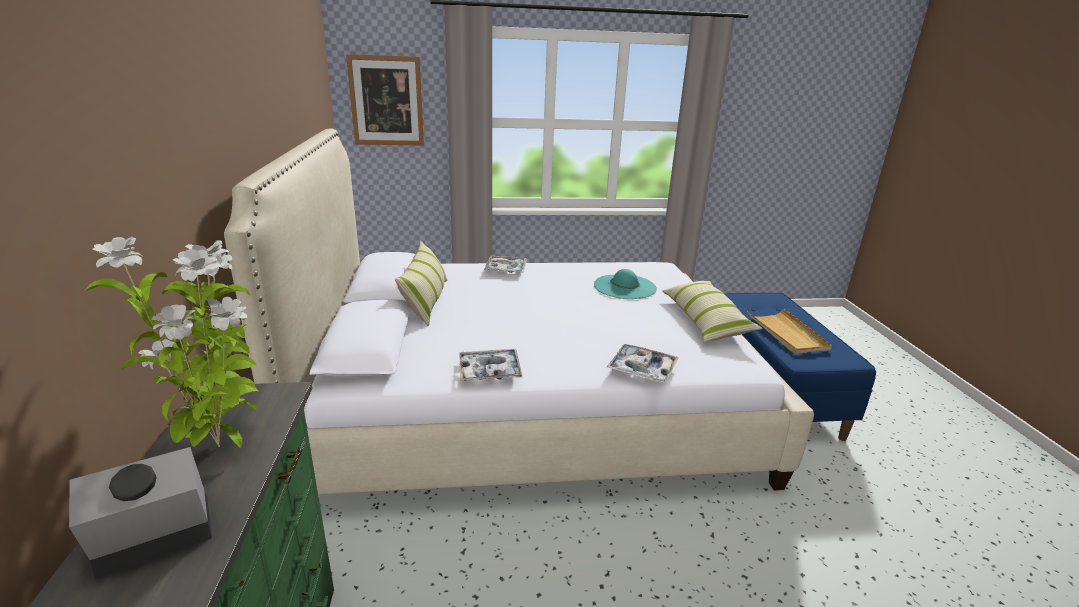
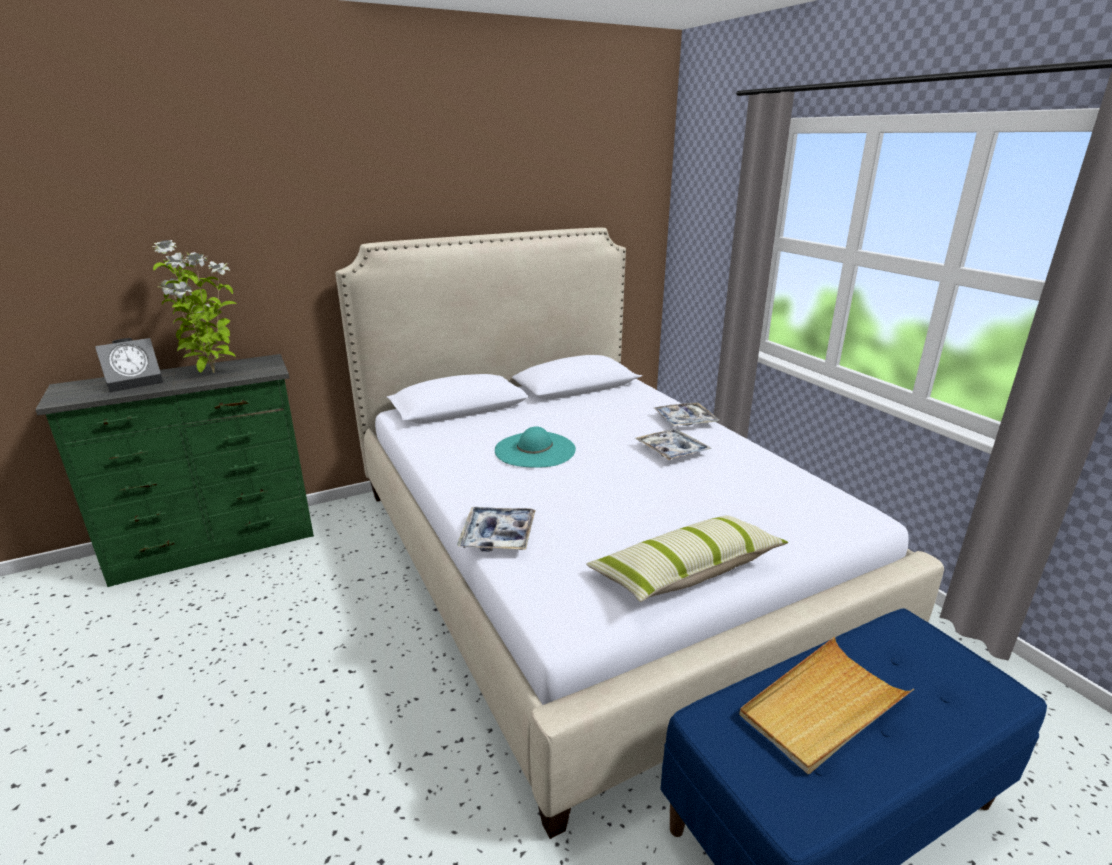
camera: 70 degrees right, 0 degrees up
alarm clock [69,447,212,579] -> alarm clock turned 105 degrees clockwise [95,338,163,392]
picture [346,54,424,146] -> none
pillow [395,240,447,326] -> none
tray [459,349,522,381] -> tray moved to [635,429,712,460]
turquoise hat [594,269,657,299] -> turquoise hat moved to [495,426,576,468]

